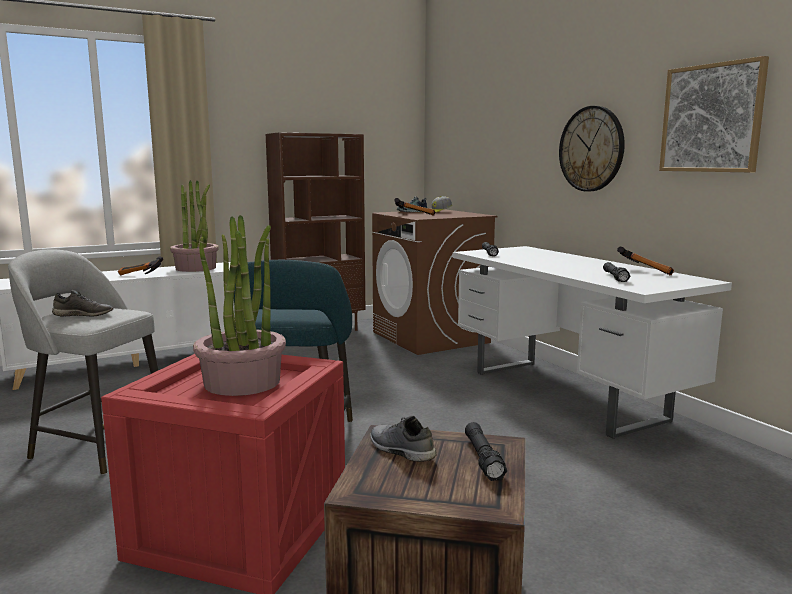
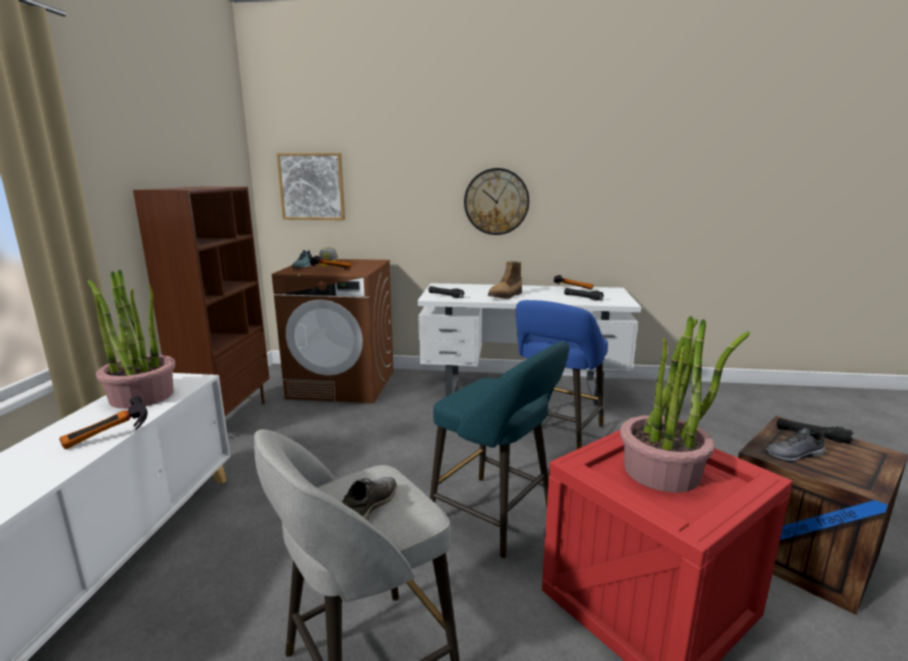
camera: 55 degrees left, 5 degrees up
picture [659,56,769,172] -> picture moved to [277,153,345,220]
none -> boot [488,261,522,299]
none -> blue stool [516,300,608,449]

